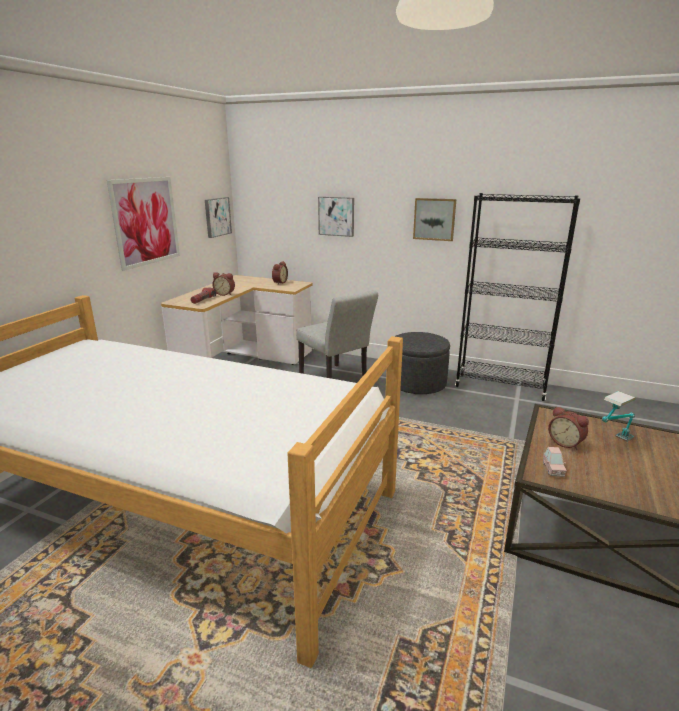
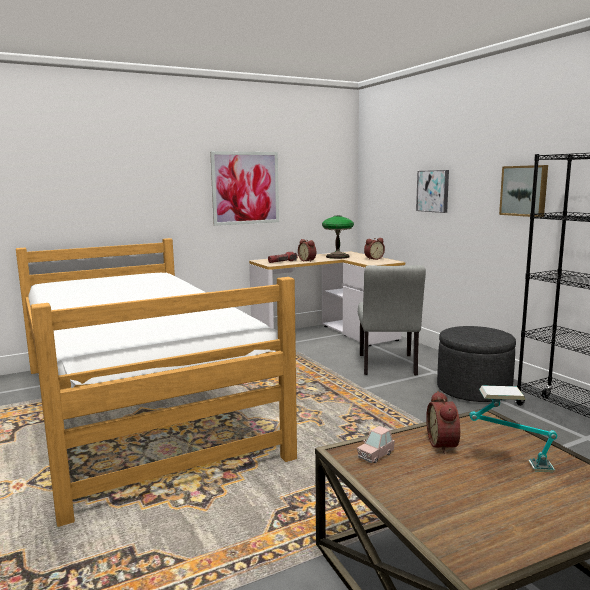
camera: 40 degrees right, 10 degrees down
picture [205,197,232,238] -> none
none -> table lamp [322,216,354,259]

